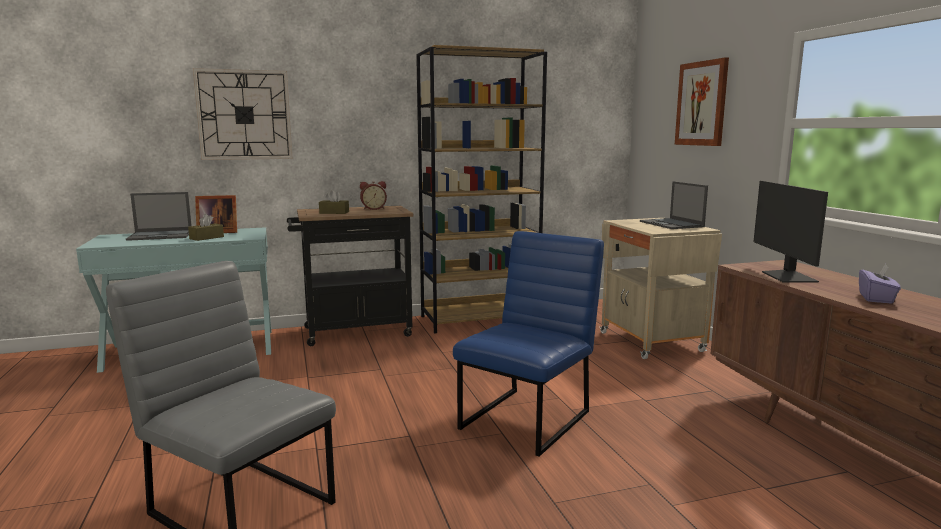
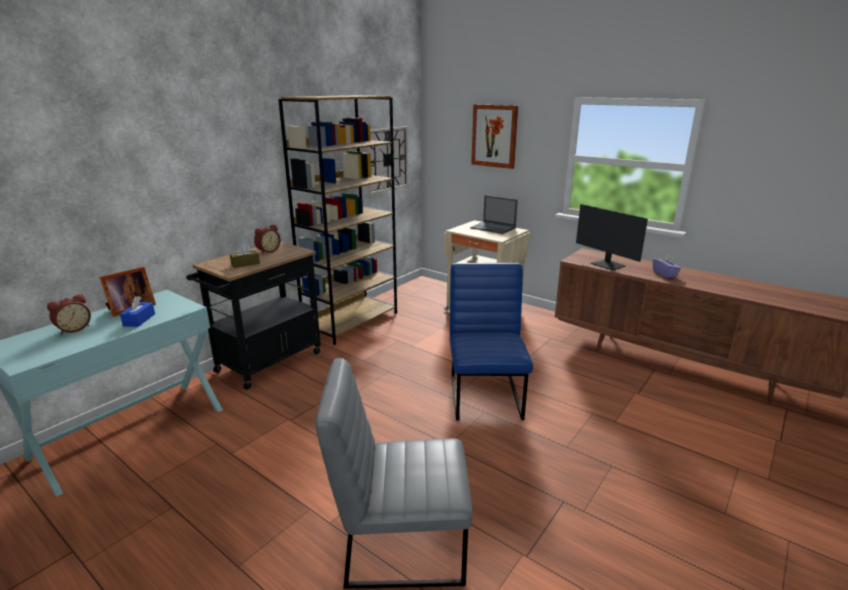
camera: 35 degrees left, 10 degrees up
laptop [126,192,192,241] -> alarm clock [47,294,91,335]
brown tissue box [188,214,224,241] -> blue tissue box [120,296,155,327]
wall clock [193,68,293,160] -> wall clock moved to [365,126,408,195]

